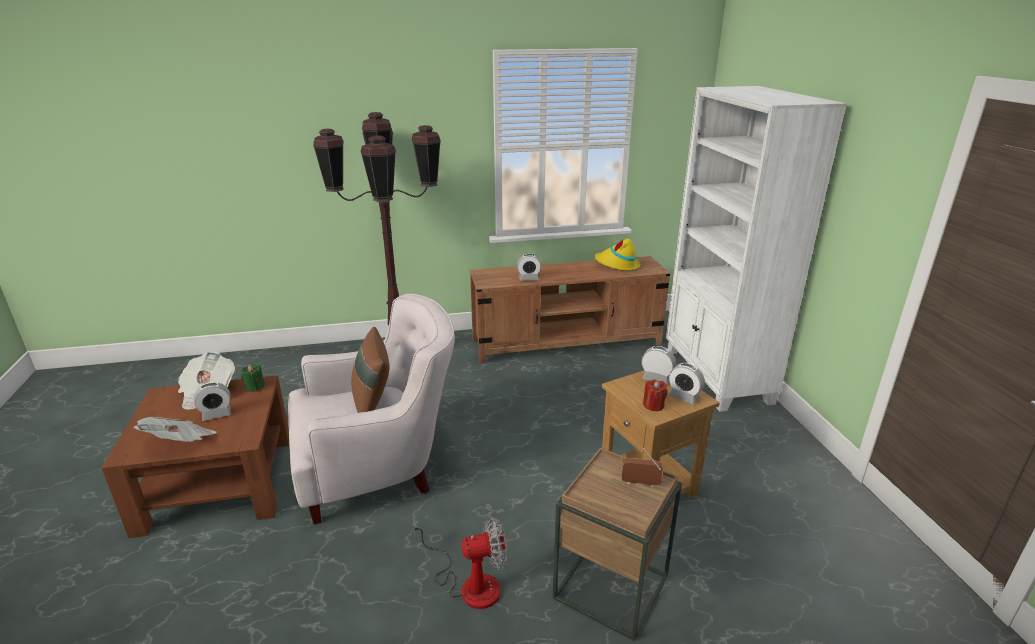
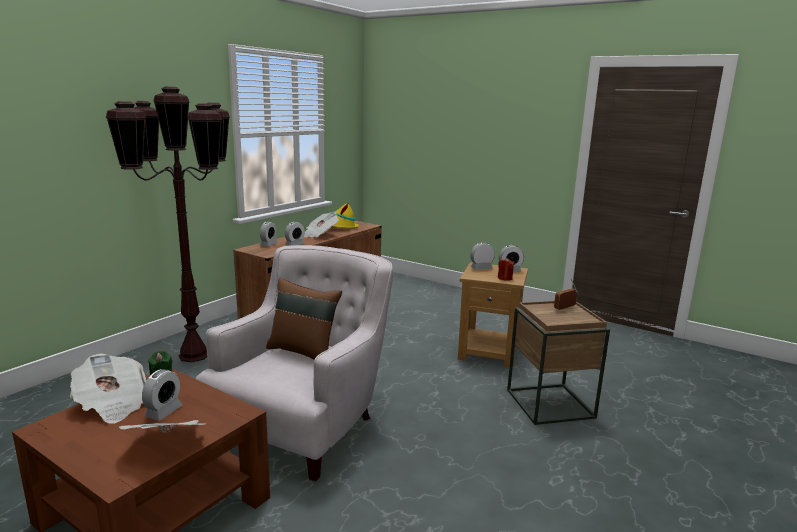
camera: 45 degrees left, 10 degrees down
fan [413,517,507,609] -> none
white bookcase [666,86,847,412] -> none
none -> alarm clock [260,221,278,247]
none -> newspaper [304,212,339,237]

